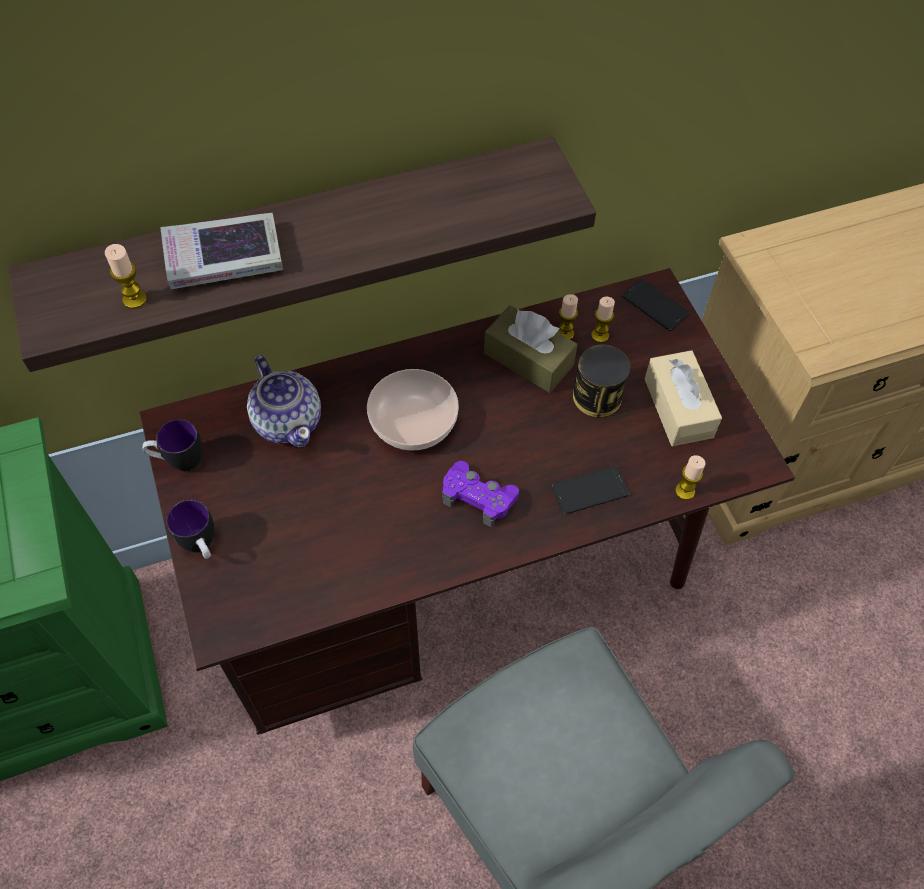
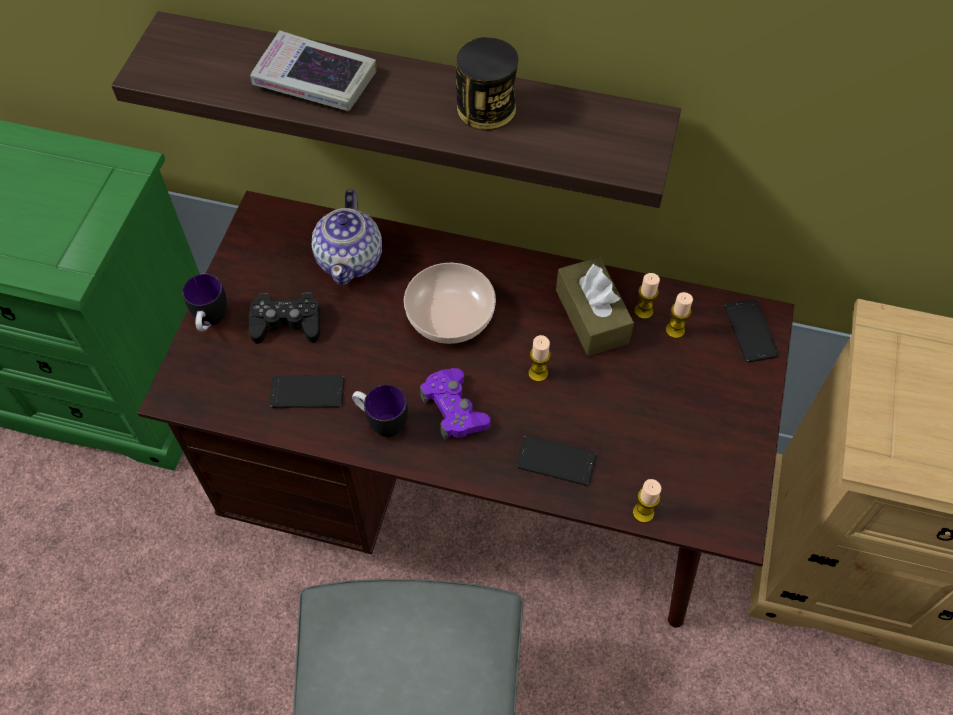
camera: 35 degrees right, 0 degrees up
candle [105,244,147,309] -> candle moved to [529,335,551,382]
mug [142,419,202,471] -> mug moved to [352,384,408,437]
can [573,345,630,418] -> can moved to [456,37,518,131]
beige tissue box [645,350,722,446] -> none
none -> black game controller [249,292,321,344]
none -> phone [269,375,344,408]

